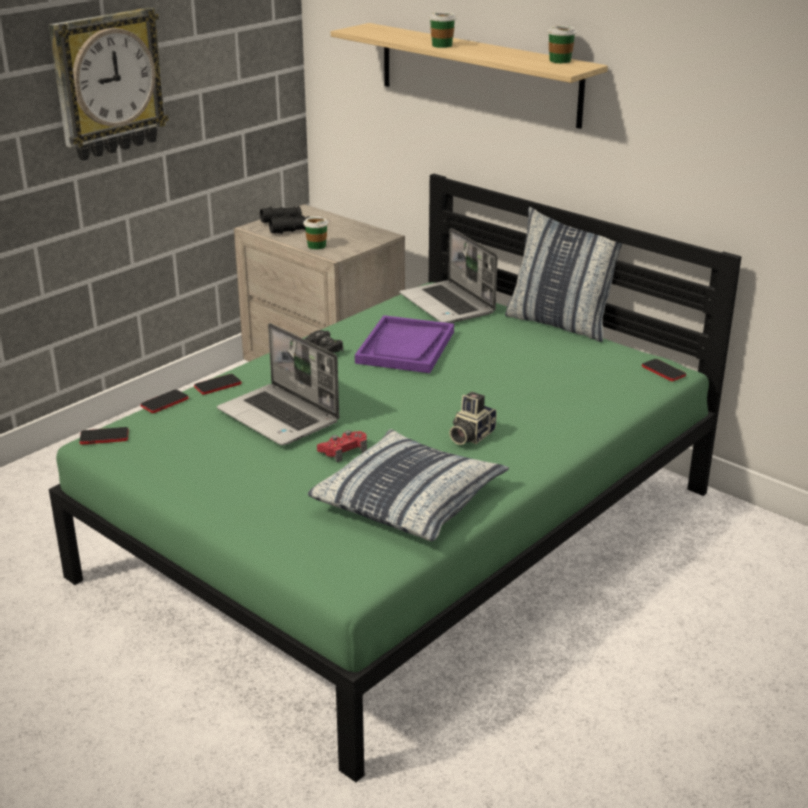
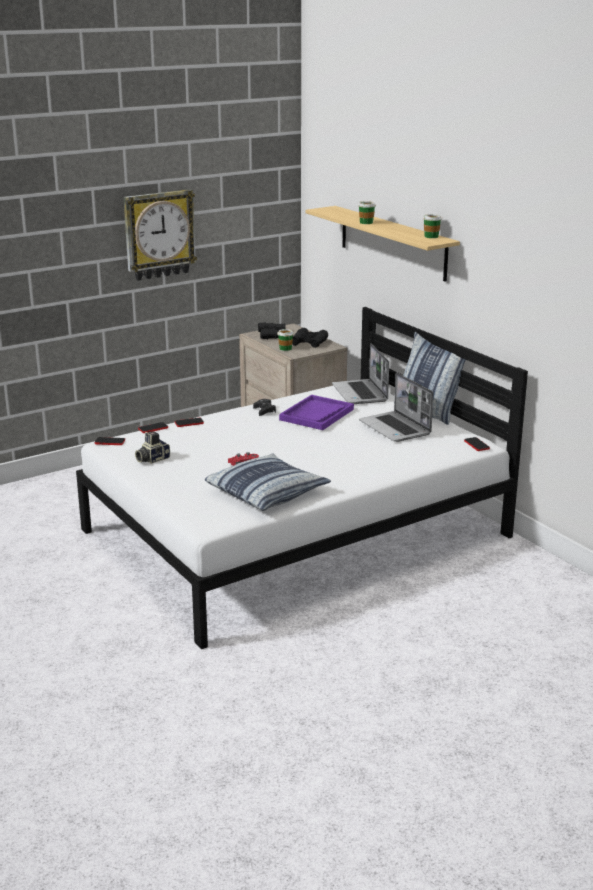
camera: 15 degrees right, 5 degrees down
green bed [49,174,742,782] -> white bed [76,307,528,649]
laptop [217,323,339,445] -> laptop moved to [359,373,433,442]
camera [449,392,497,445] -> camera moved to [135,431,170,464]
none -> black binoculars [292,328,328,348]

